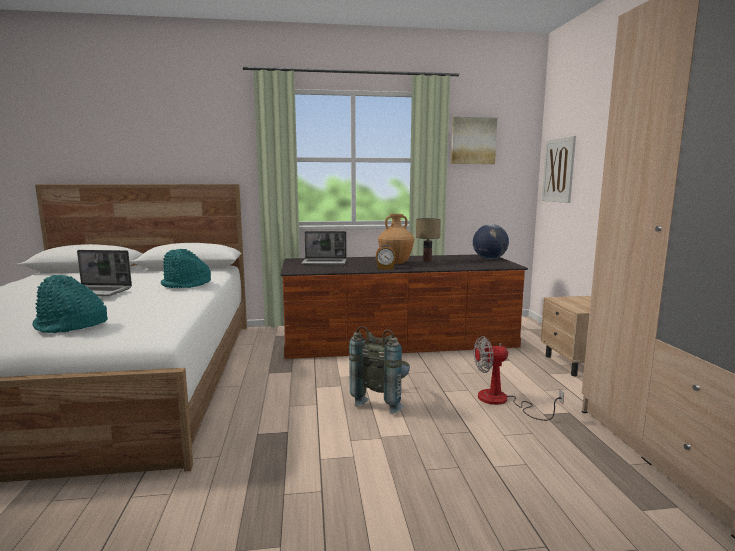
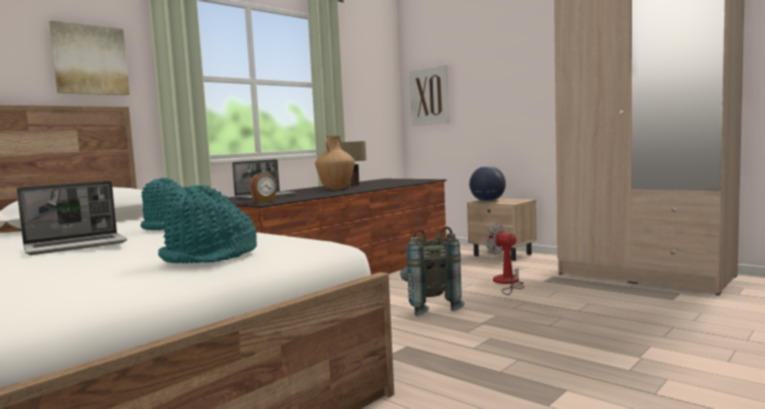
camera: 40 degrees left, 5 degrees down
alarm clock [376,245,396,270] -> alarm clock moved to [249,172,277,203]
picture [451,117,497,164] -> picture moved to [49,20,130,95]
globe [473,224,509,259] -> globe moved to [469,166,506,202]
fan [474,336,564,421] -> fan turned 90 degrees clockwise [485,223,524,295]

